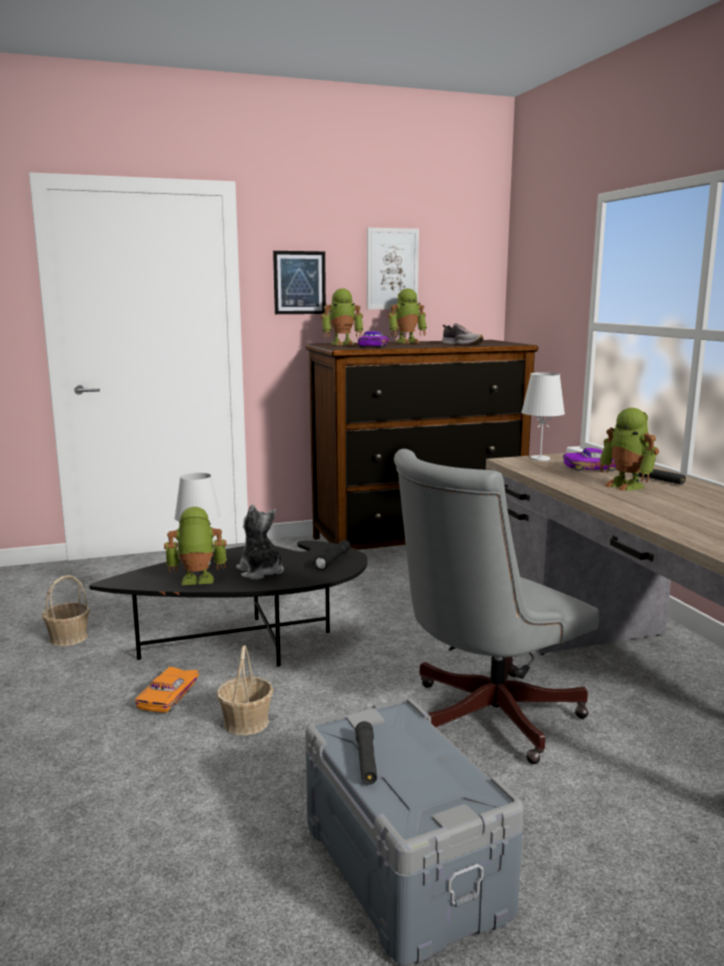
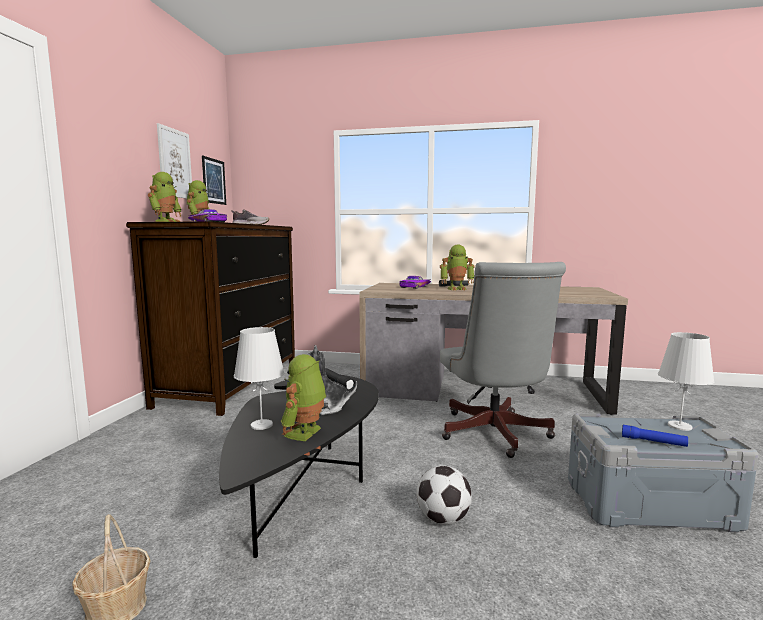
camera: 60 degrees left, 5 degrees down
orange toy car [135,667,200,713] -> none
basket [217,645,273,736] -> football [416,465,472,525]
picture [273,251,326,314] -> picture moved to [202,156,226,205]
black flashlight [355,721,377,785] -> blue flashlight [622,425,688,447]
white table lamp [521,372,565,461] -> white table lamp moved to [658,332,715,431]

